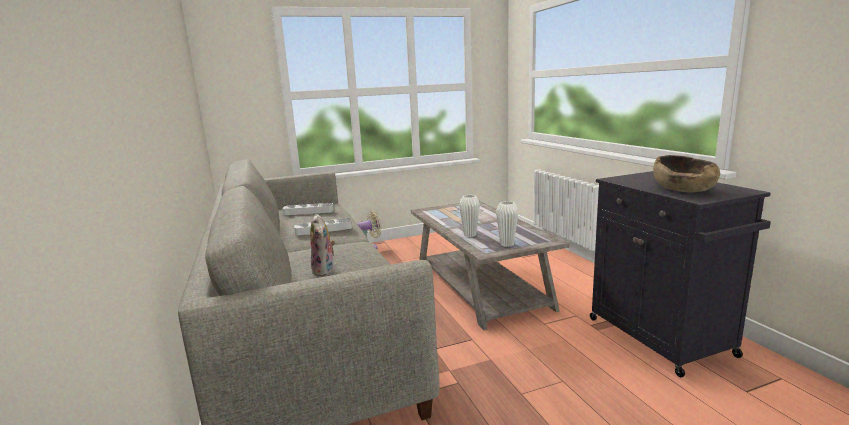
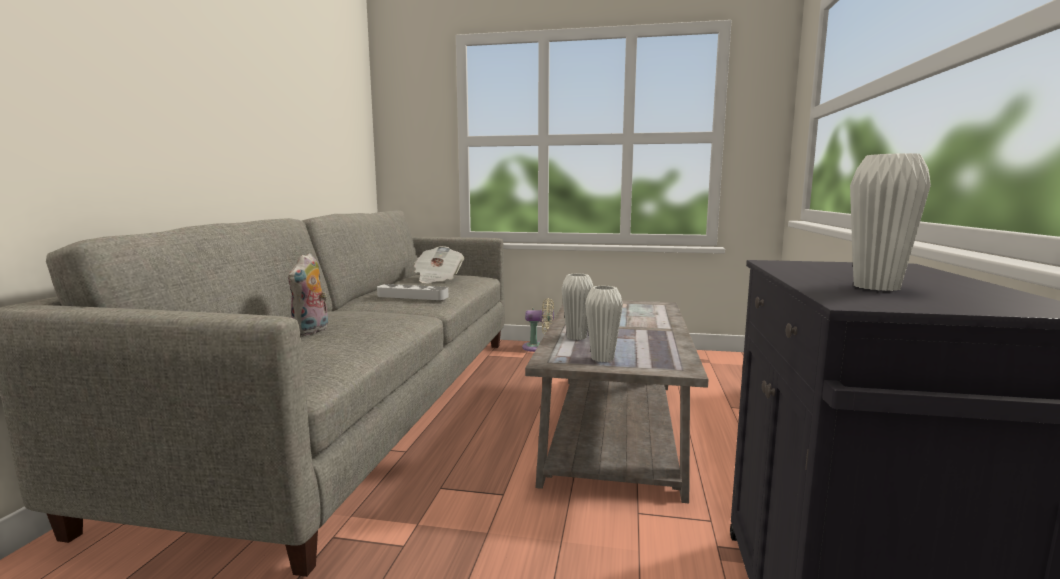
camera: 30 degrees right, 5 degrees down
grey tray [282,203,334,215] -> newspaper [414,246,464,283]
brown bowl [653,155,720,192] -> white vase [850,153,931,291]

